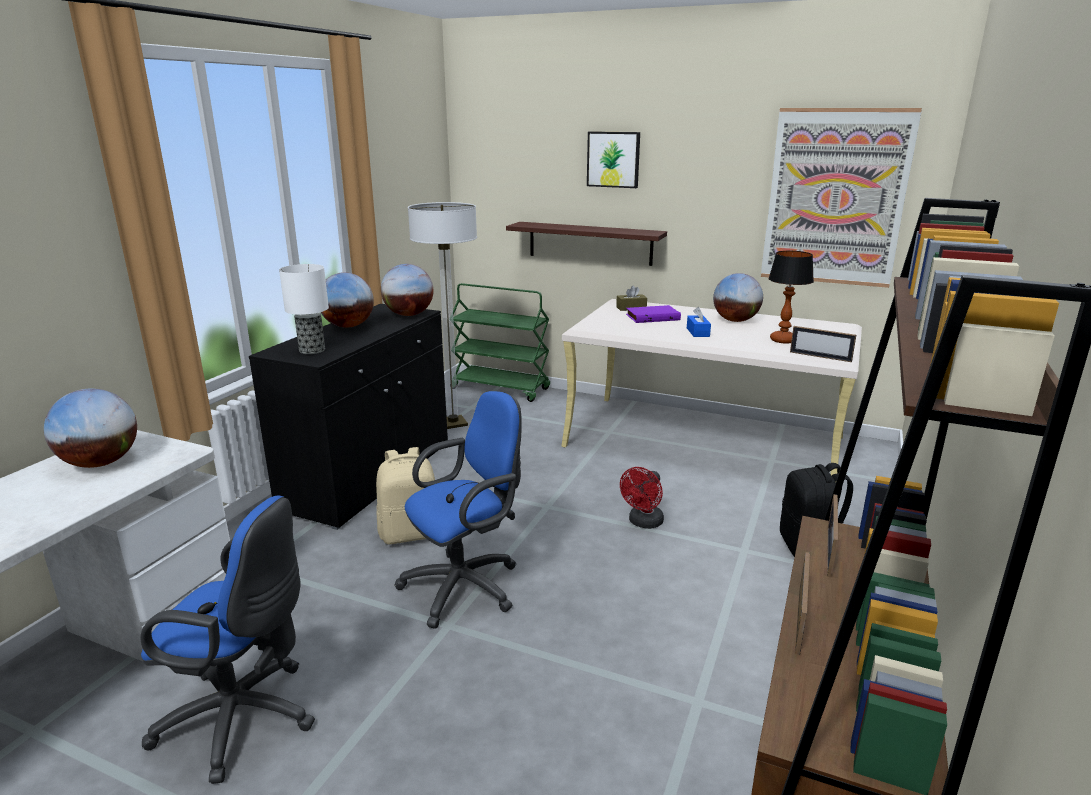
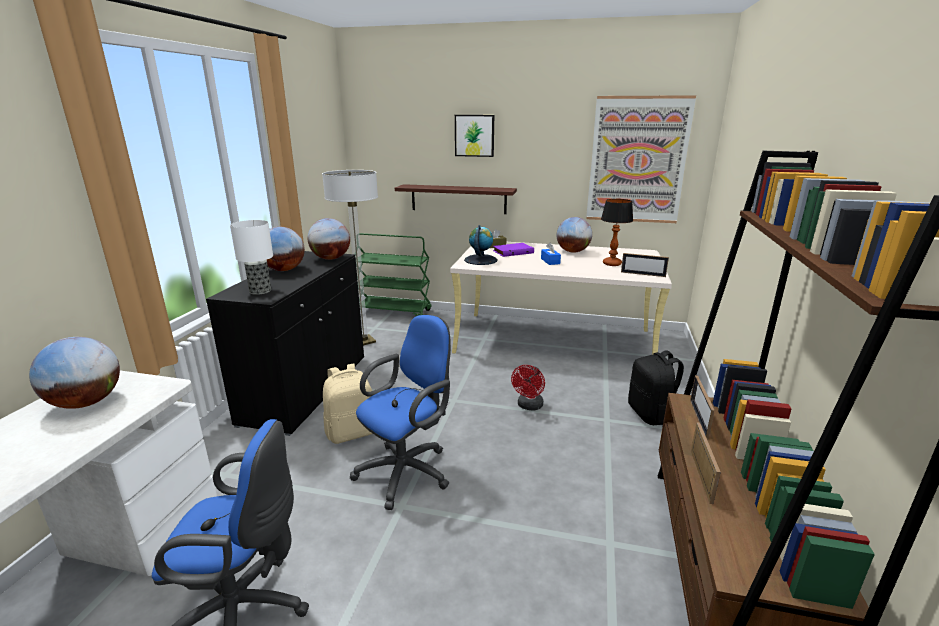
camera: 10 degrees left, 0 degrees up
none -> globe [464,225,497,265]

